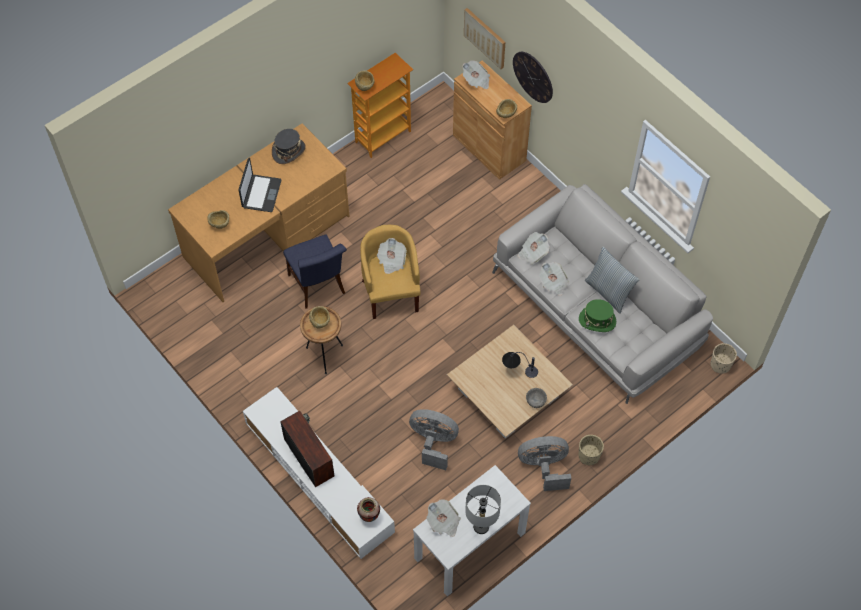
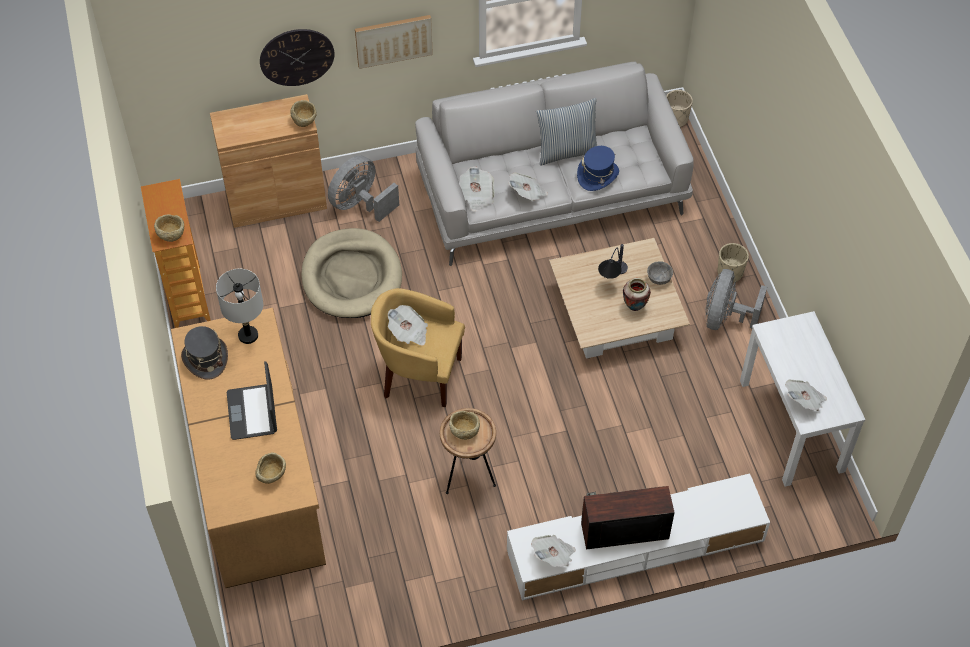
camera: 65 degrees left, 5 degrees down
laptop [239,158,282,212] -> laptop turned 135 degrees counterclockwise [227,361,277,440]
blue chair [283,235,347,309] -> none
vase [357,497,380,522] -> vase moved to [623,278,651,311]
grey fan [409,409,459,470] -> grey fan moved to [328,155,399,222]
newspaper [462,60,490,89] -> newspaper moved to [531,535,576,567]
picture [464,8,505,69] -> picture moved to [355,15,433,69]
grey table lamp [465,485,501,534] -> grey table lamp moved to [216,269,263,344]
green hat [579,299,616,332] -> blue hat [577,146,619,191]
none -> beige dog bed [301,228,402,318]

